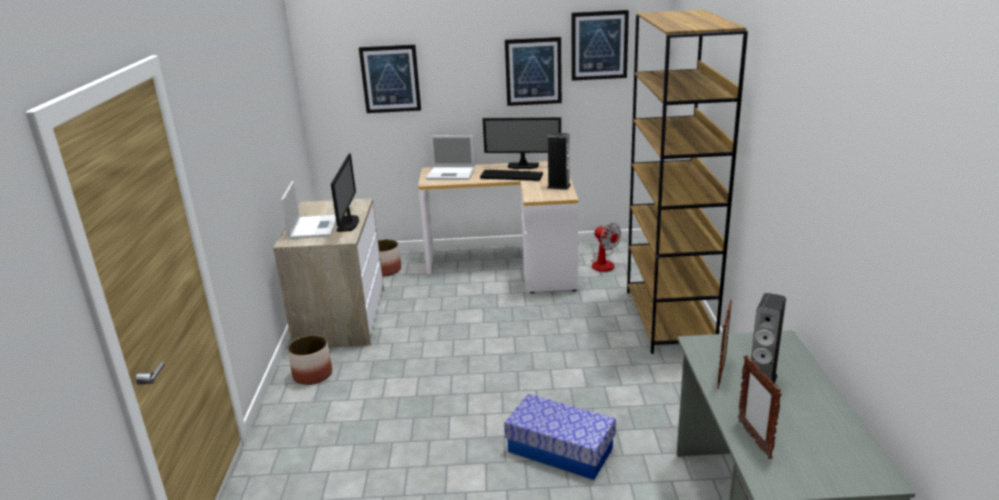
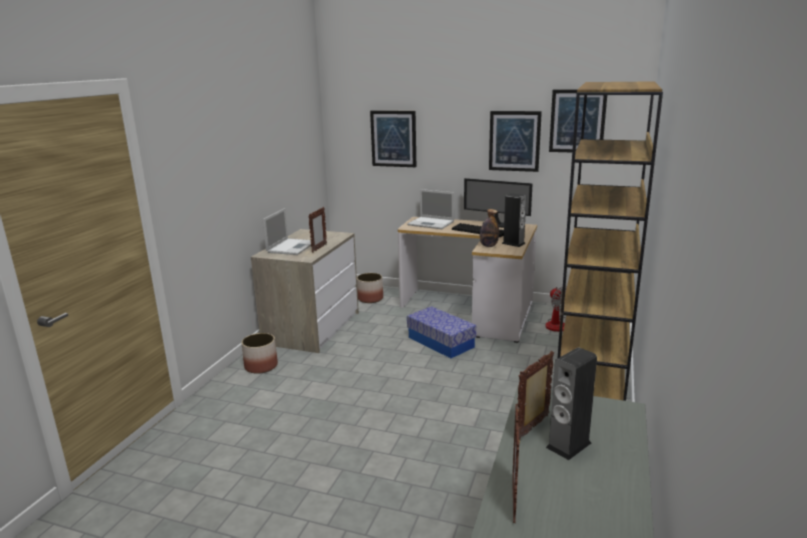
camera: 20 degrees right, 5 degrees down
monitor [331,153,359,232] -> picture frame [308,207,327,253]
storage box [504,394,616,480] -> storage box moved to [407,306,477,358]
none -> bottle [480,209,499,247]

